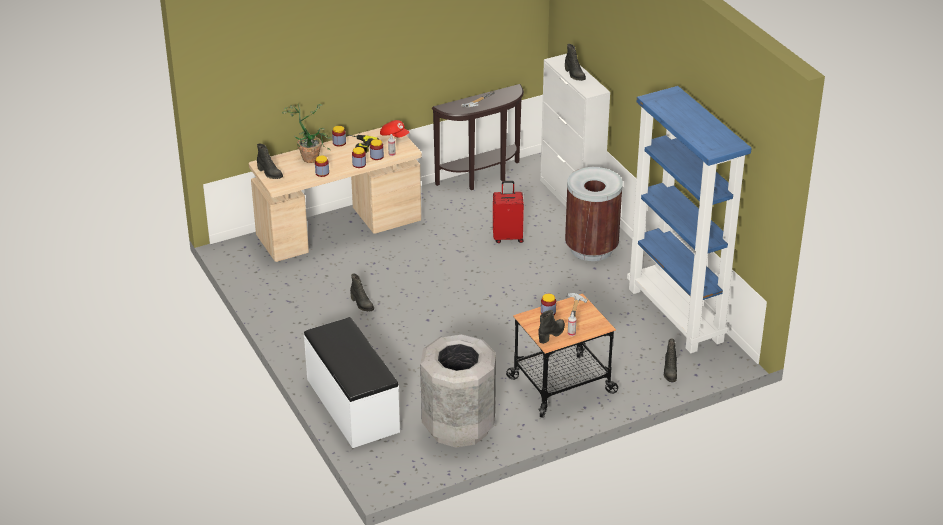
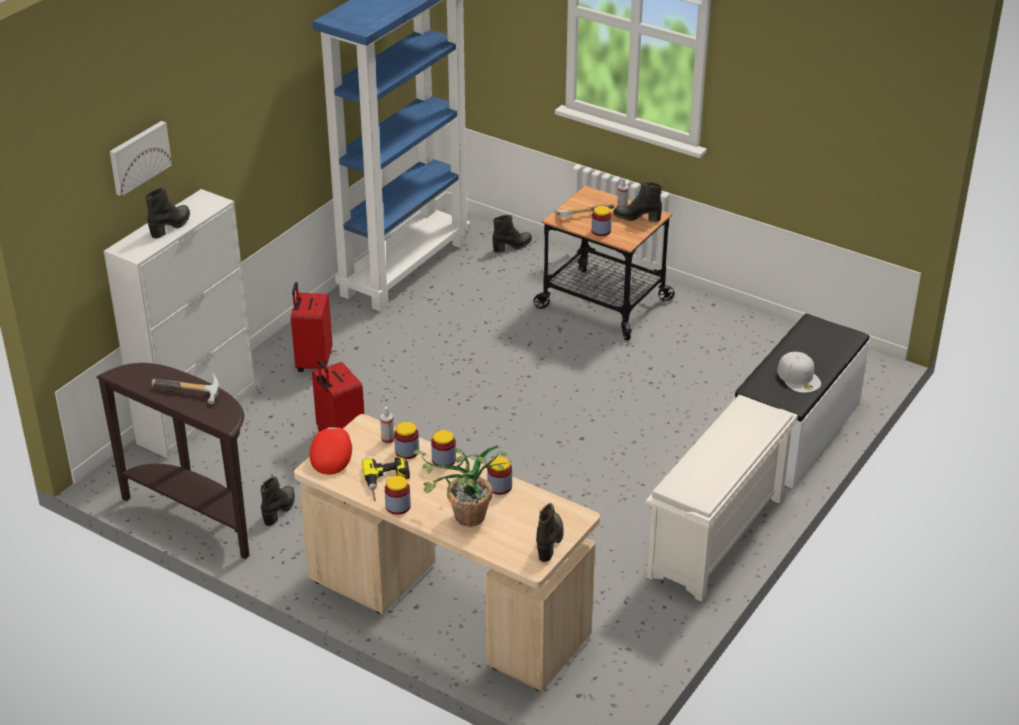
camera: 120 degrees left, 0 degrees up
black boot [350,274,374,312] -> black boot moved to [260,476,295,526]
grey trash can [420,334,496,448] -> none
brown trash can [565,167,623,261] -> red suitcase [291,282,332,372]
none -> picture [110,121,172,197]
none -> white shoe rack [646,395,798,602]
none -> white cap [777,352,821,393]

